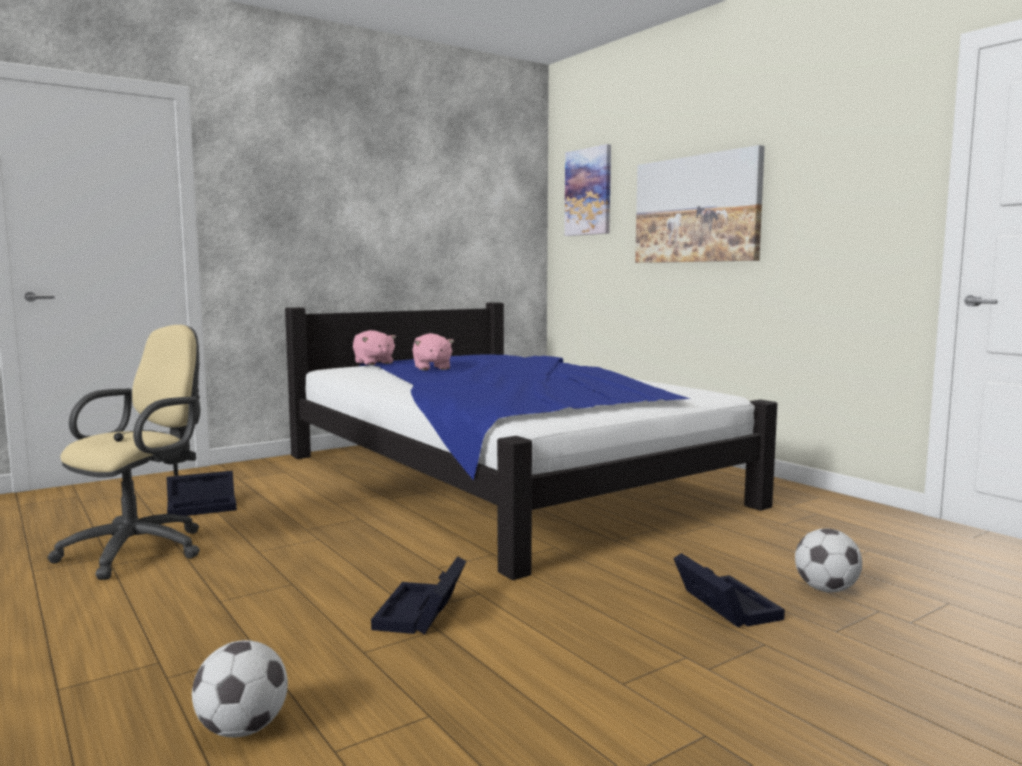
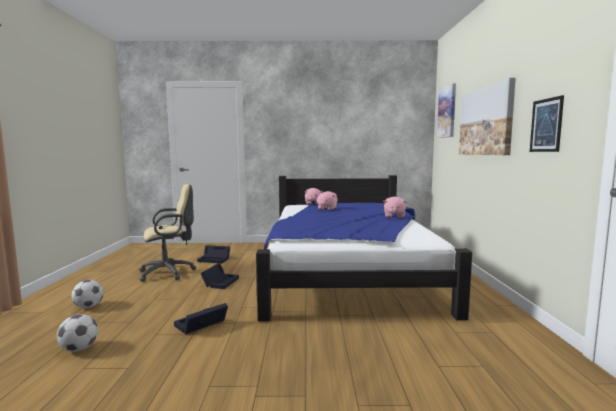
camera: 35 degrees right, 0 degrees up
black storage box [673,553,785,628] -> black storage box moved to [201,263,239,289]
football [795,528,862,593] -> football moved to [71,280,104,308]
none -> pink plush toy [383,196,407,218]
none -> picture [530,95,564,152]

